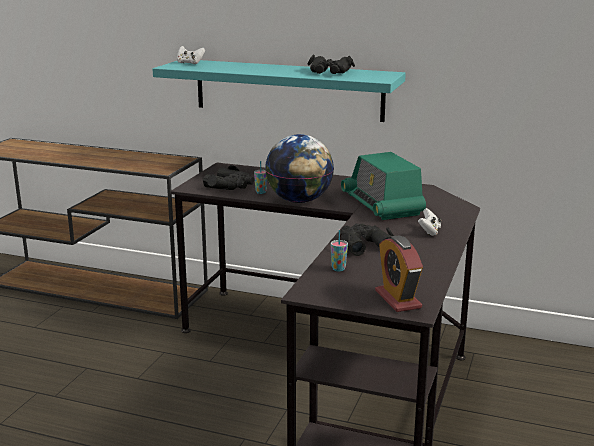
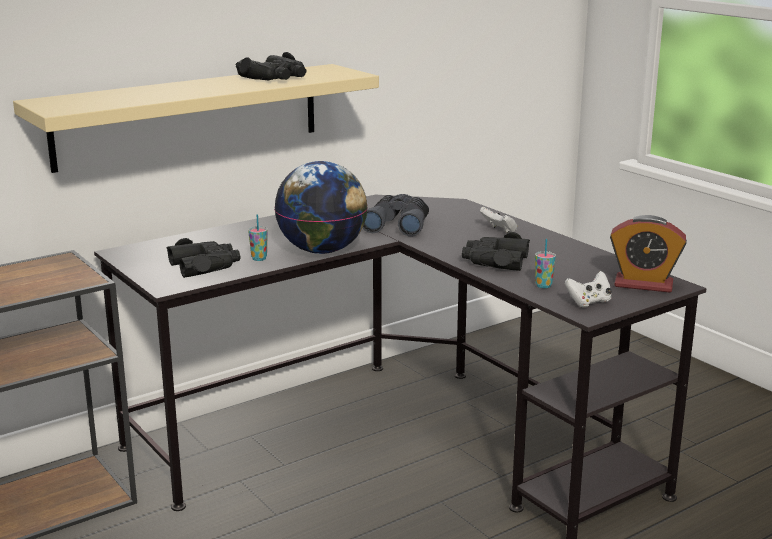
camera: 55 degrees left, 0 degrees up
turquoise shelf [153,60,406,122] -> beige shelf [13,64,379,173]
white game controller [177,46,205,64] -> white game controller moved to [564,271,612,307]
radio [341,152,426,220] -> grey binoculars [363,194,429,237]

